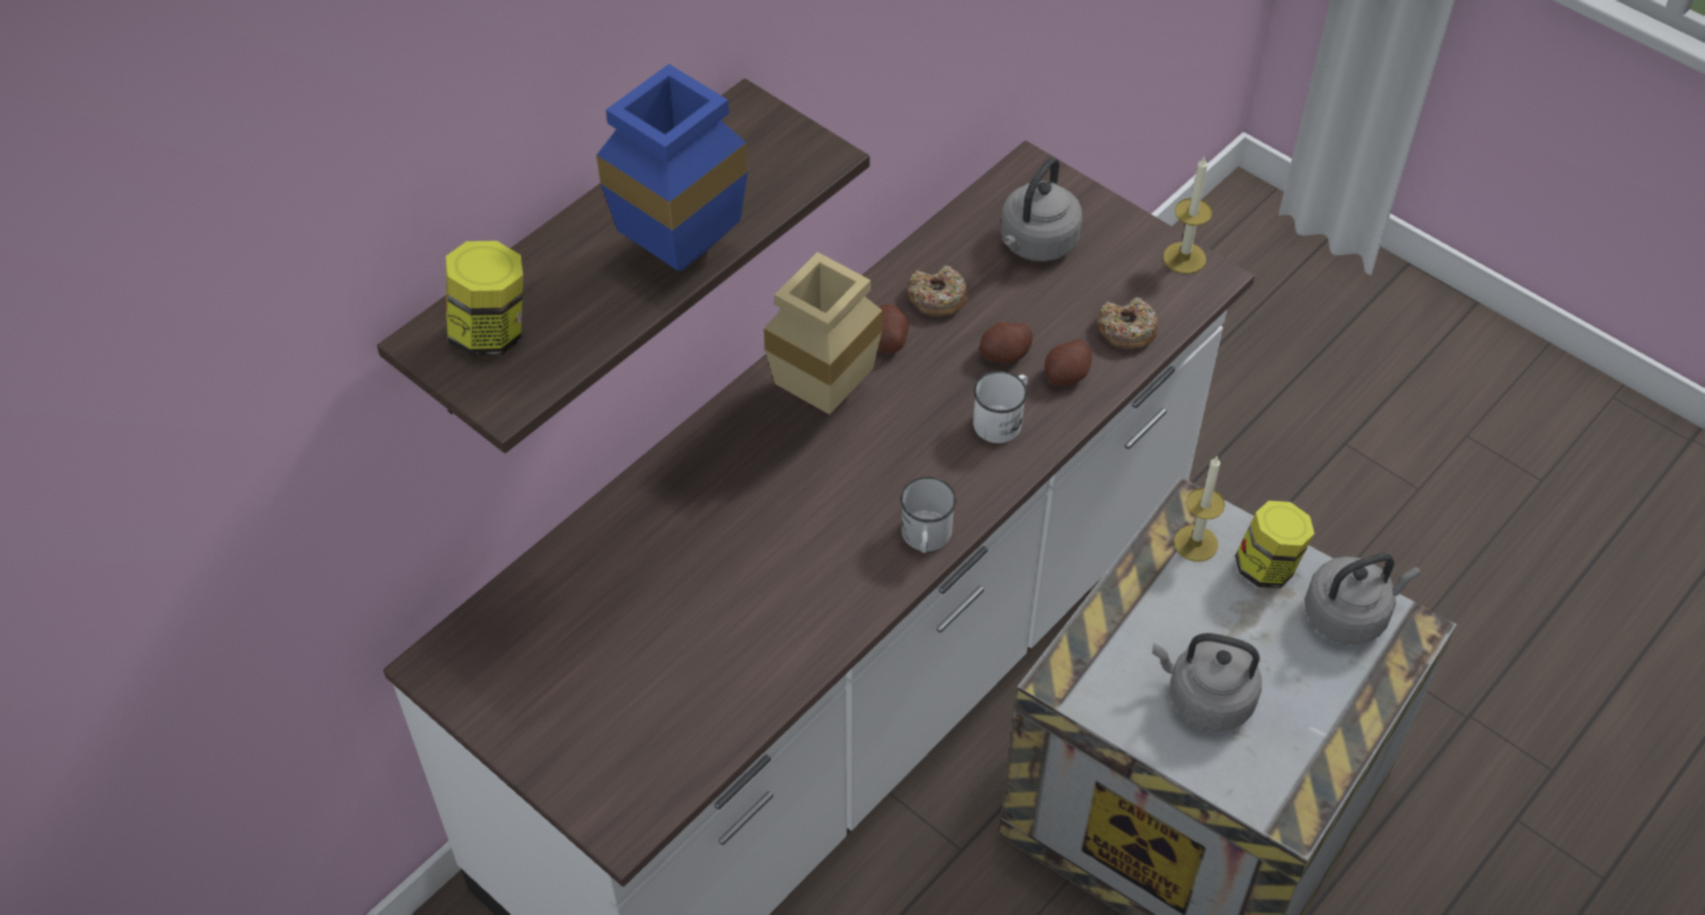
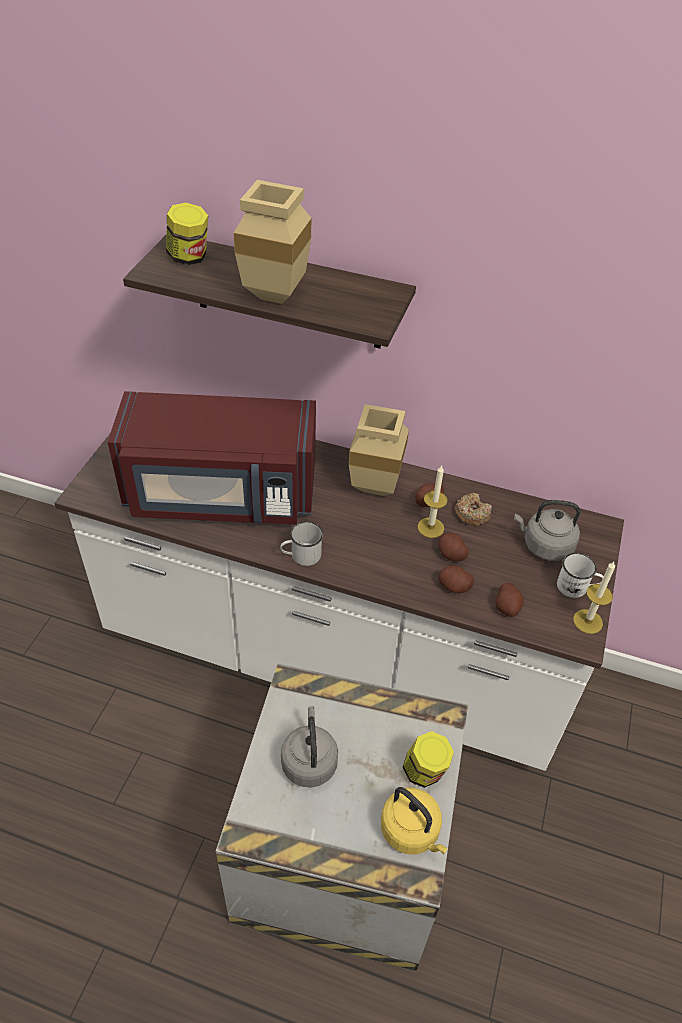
camera: 65 degrees right, 5 degrees down
blue vase [596,64,748,271] -> beige vase [233,180,311,304]
white mug [973,371,1028,443] -> white mug moved to [557,553,604,598]
donut [1098,297,1159,349] -> potato [496,583,524,617]
candle [1174,455,1225,562] -> candle moved to [418,465,448,538]
grey kettle [1305,553,1421,645] -> yellow kettle [381,787,448,854]
none -> red microwave [108,391,316,524]

